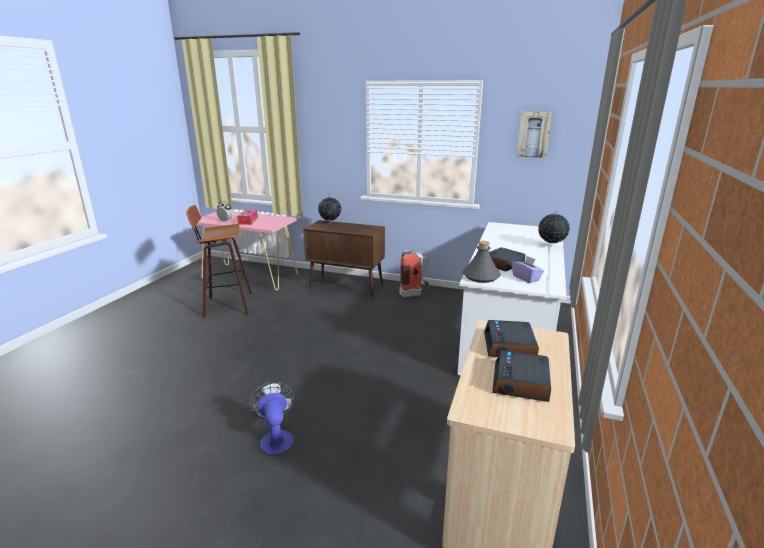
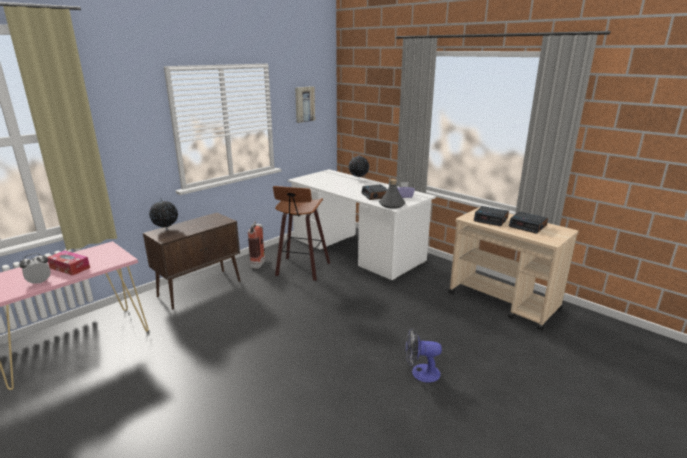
camera: 65 degrees left, 0 degrees up
stool [186,205,252,317] -> stool moved to [273,186,330,281]

